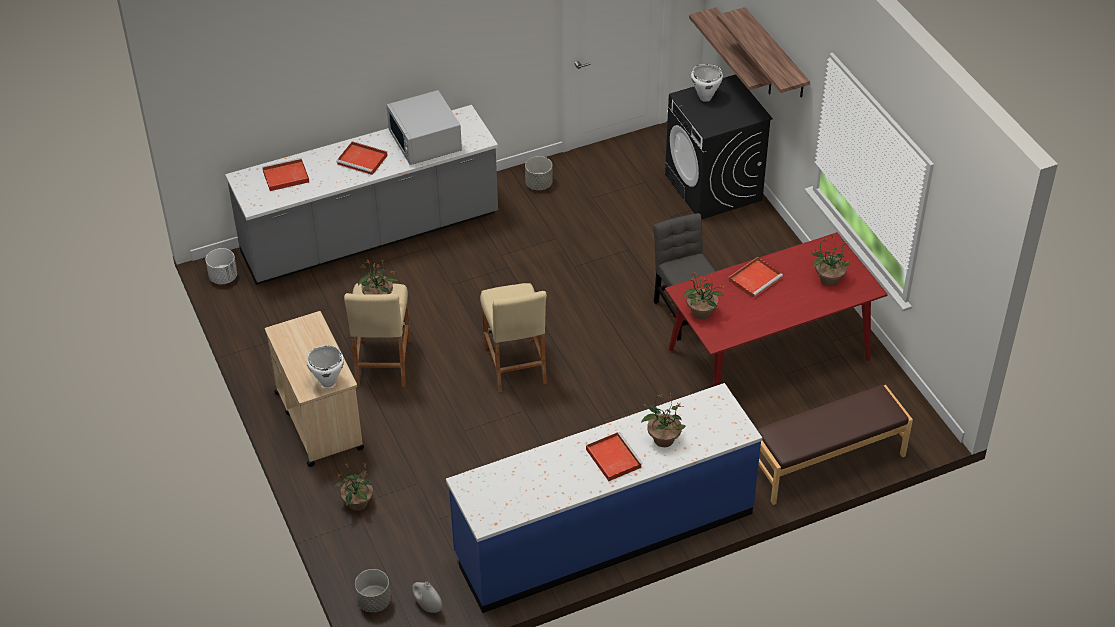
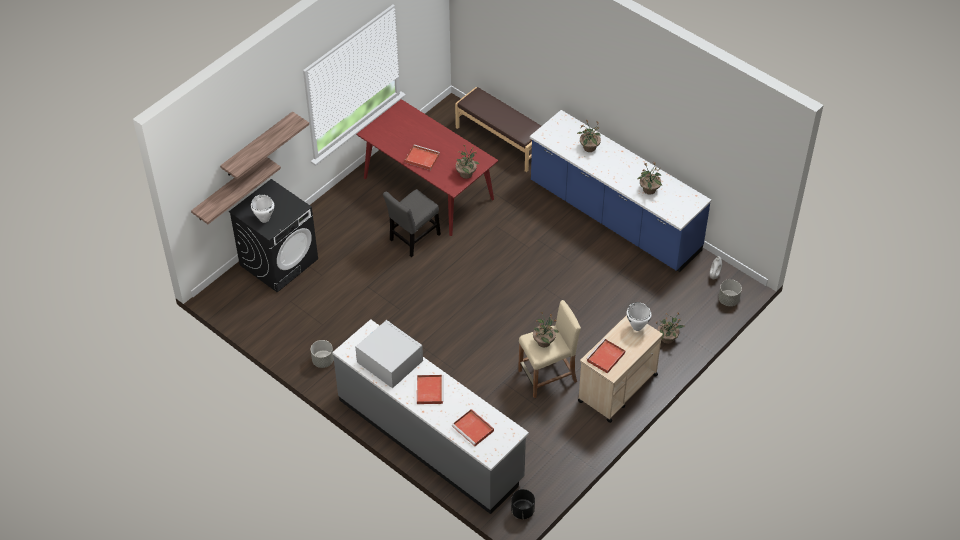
camera: 115 degrees left, 5 degrees up
white planter [205,248,237,284] -> black planter [511,489,535,519]
white microwave [386,90,462,165] -> white microwave turned 90 degrees counterclockwise [356,320,423,388]
beige stool [480,283,547,392] -> none
red tray [586,432,643,481] -> red tray moved to [586,339,625,374]
potted plant [810,235,851,286] -> potted plant moved to [637,163,662,195]

